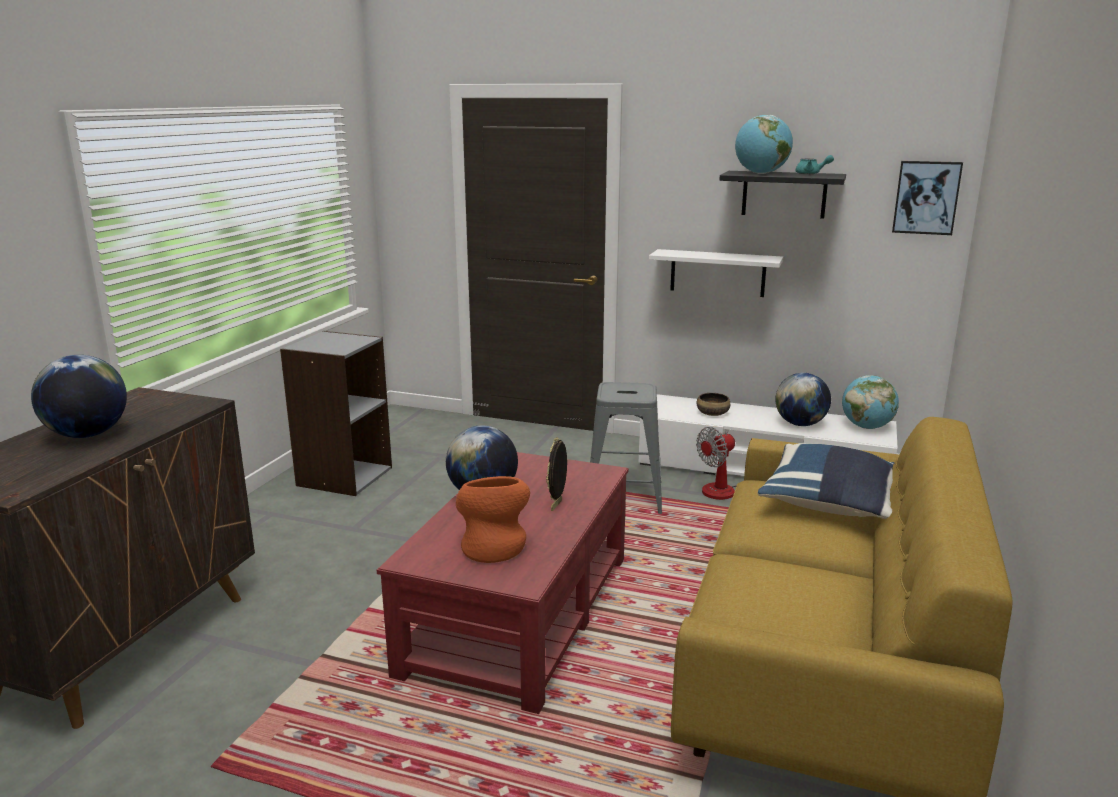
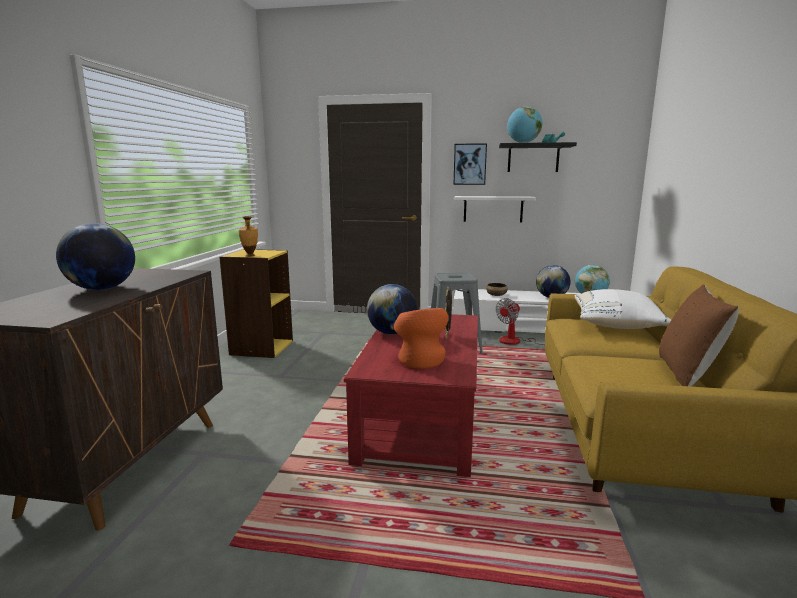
camera: 10 degrees left, 5 degrees down
grey bookcase [280,331,392,496] -> yellow bookcase [219,249,293,358]
blue pillow [758,443,895,519] -> white pillow [575,289,671,329]
picture [892,161,963,235] -> picture moved to [453,143,487,185]
none -> vase [239,216,258,257]
none -> brown pillow [659,285,739,387]

